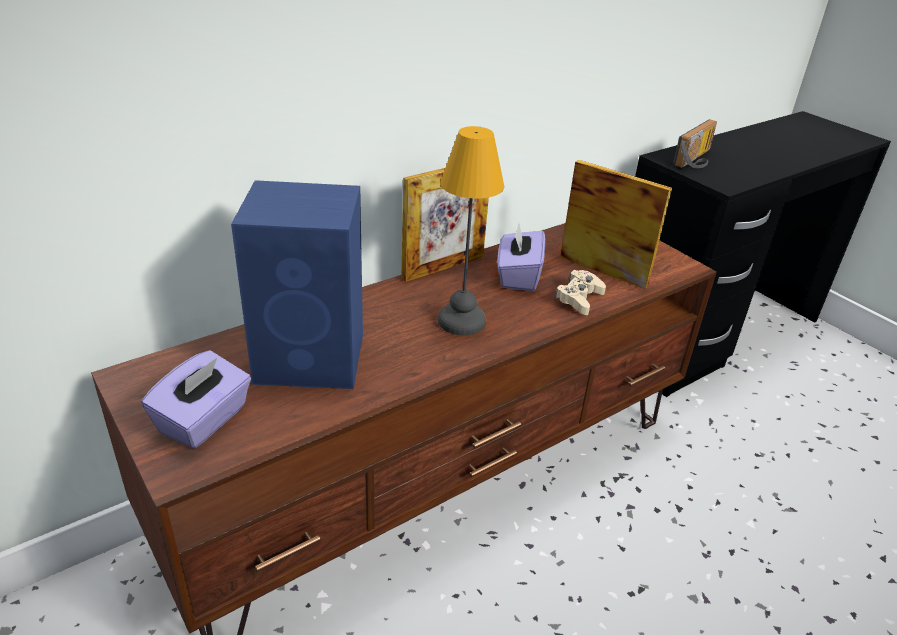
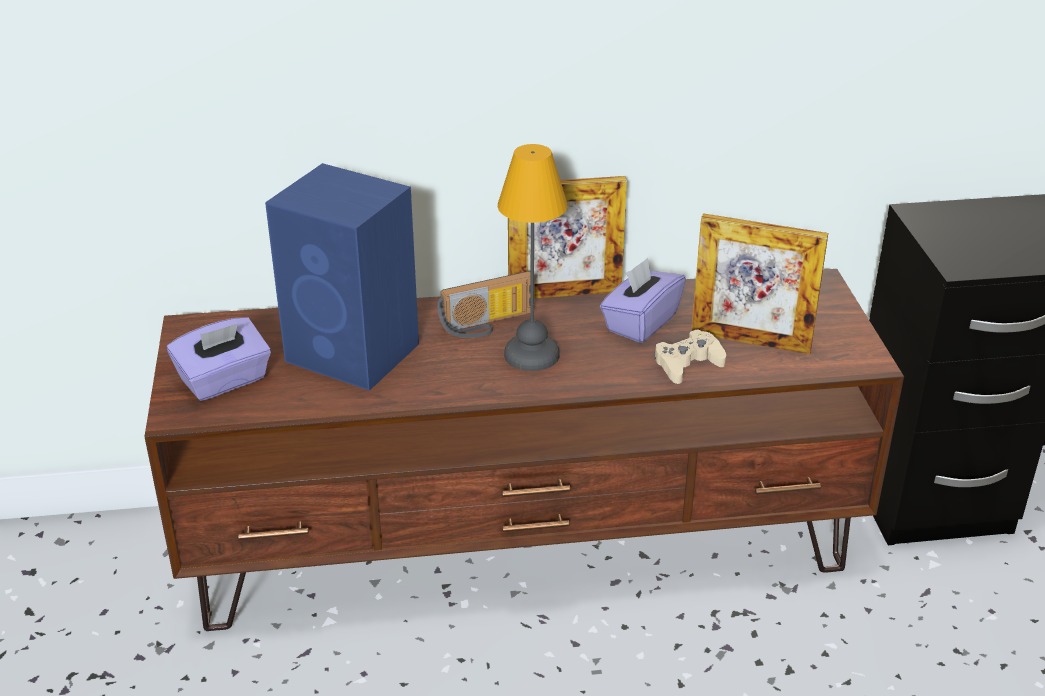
camera: 30 degrees right, 0 degrees up
picture frame [560,160,672,289] -> picture frame turned 135 degrees clockwise [691,213,828,355]
radio [673,119,717,168] -> radio moved to [437,271,535,338]

